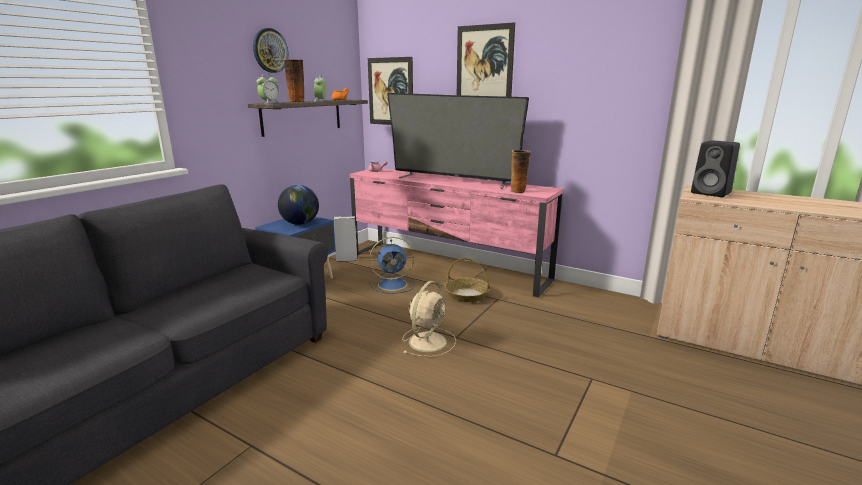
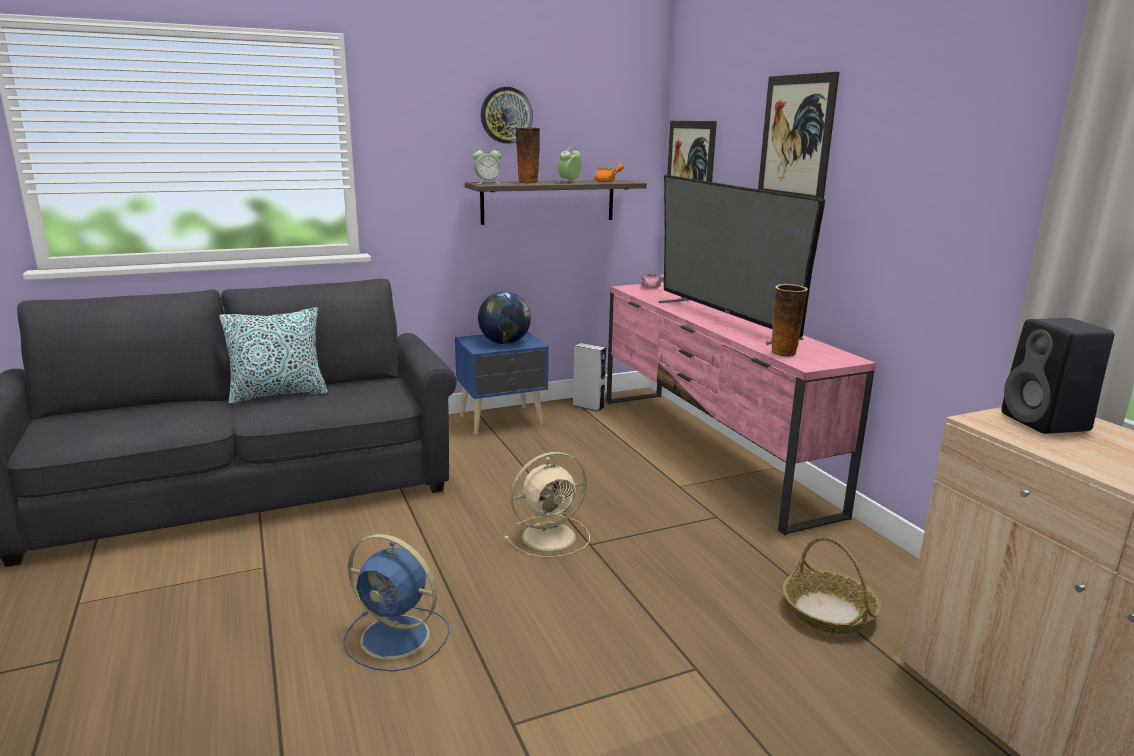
camera: 35 degrees right, 0 degrees up
blue fan [369,237,415,294] -> blue fan moved to [343,534,449,672]
basket [444,258,491,302] -> basket moved to [783,537,881,634]
none -> pillow [219,307,328,404]

